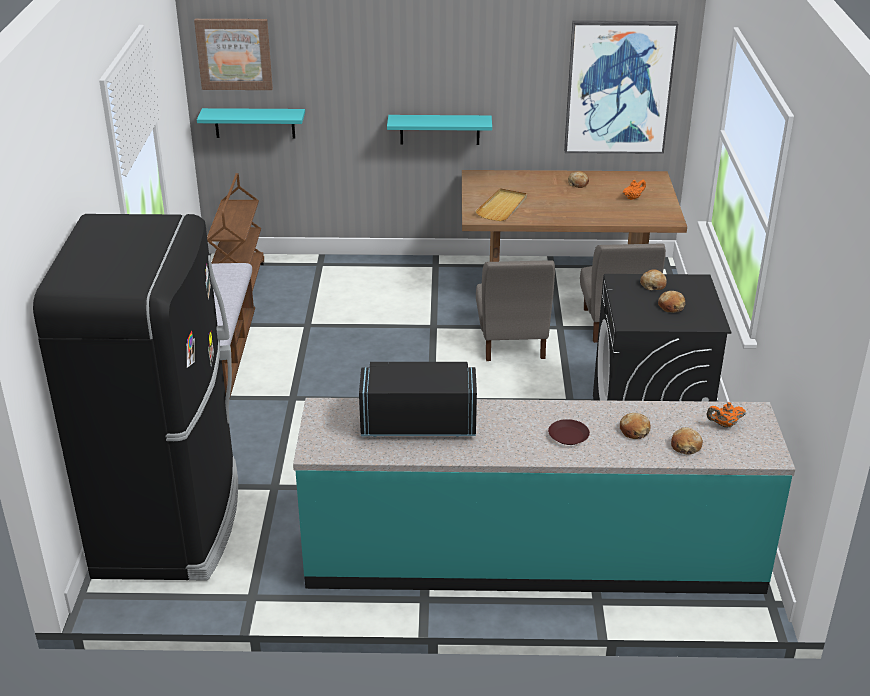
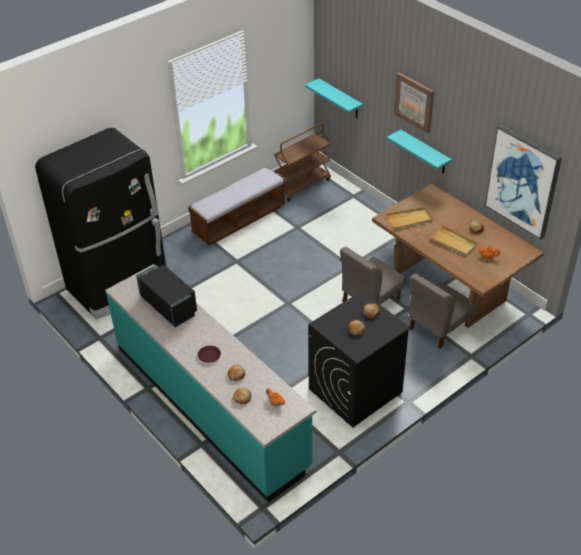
camera: 50 degrees right, 10 degrees up
picture [194,19,273,90] -> picture moved to [394,72,434,134]
none -> beige tray [429,225,477,256]

